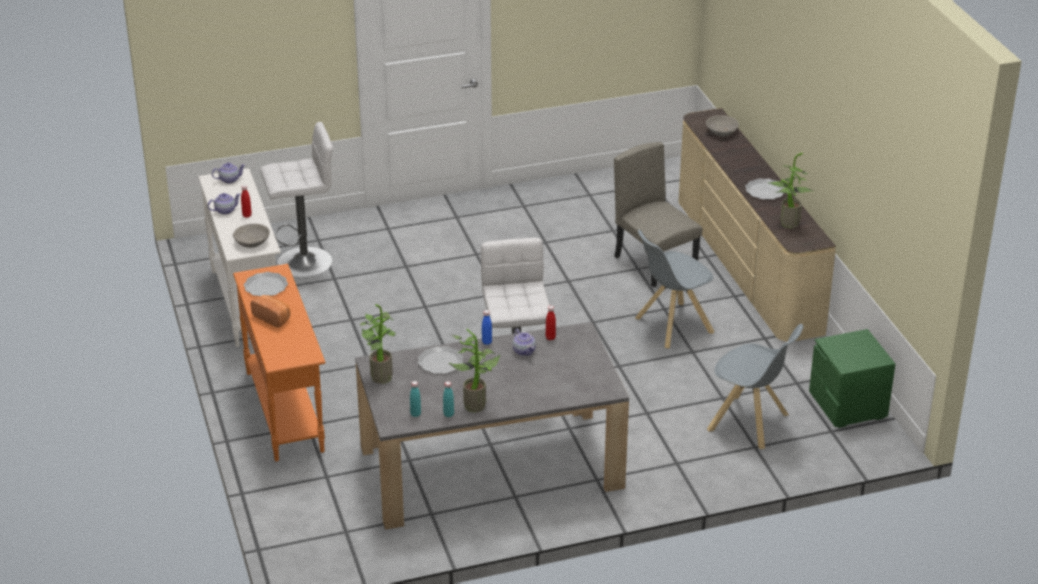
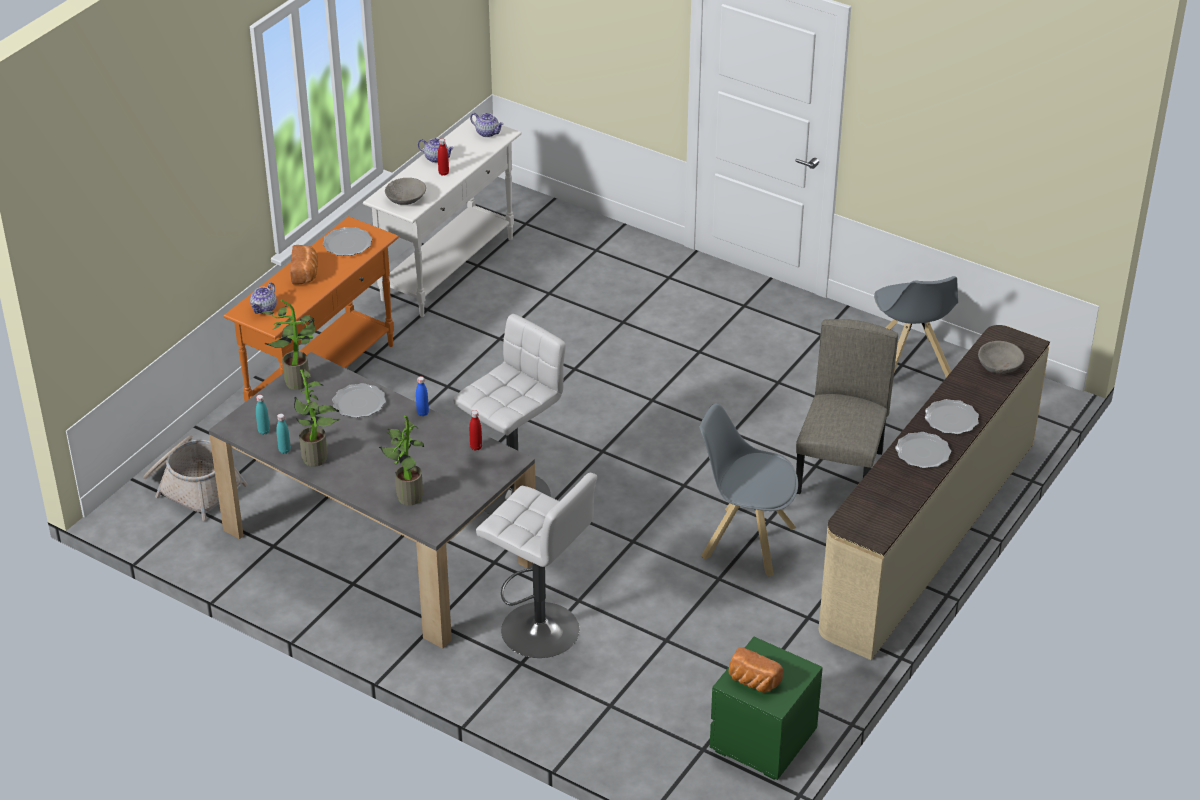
camera: 50 degrees right, 5 degrees up
white stool [260,122,333,278] -> white stool moved to [476,473,597,658]
teapot [512,329,536,356] -> teapot moved to [250,282,277,314]
grey chair [707,324,803,449] -> grey chair moved to [874,276,958,377]
potted plant [769,153,813,228] -> potted plant moved to [379,415,424,505]
none -> basket [143,435,248,521]
none -> bread [729,647,783,693]
none -> plate [925,399,979,434]

